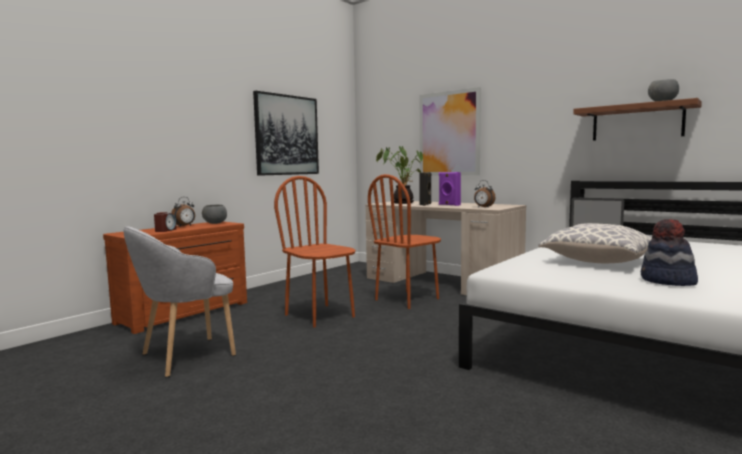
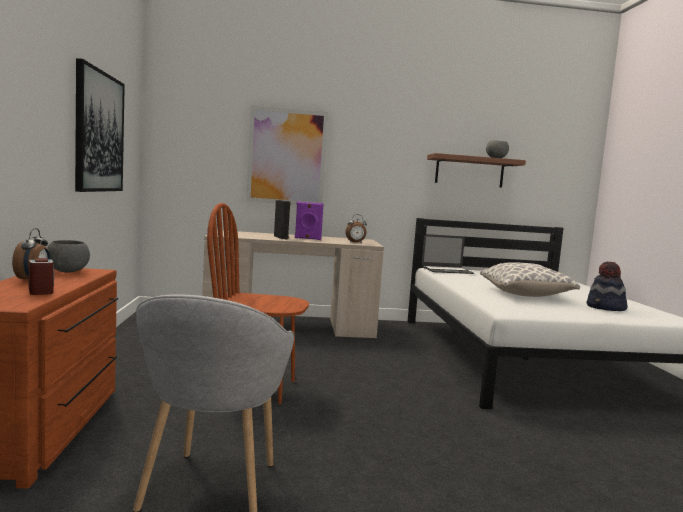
camera: 45 degrees left, 0 degrees up
brown chair [368,174,441,309] -> none
potted plant [376,146,423,204] -> none

